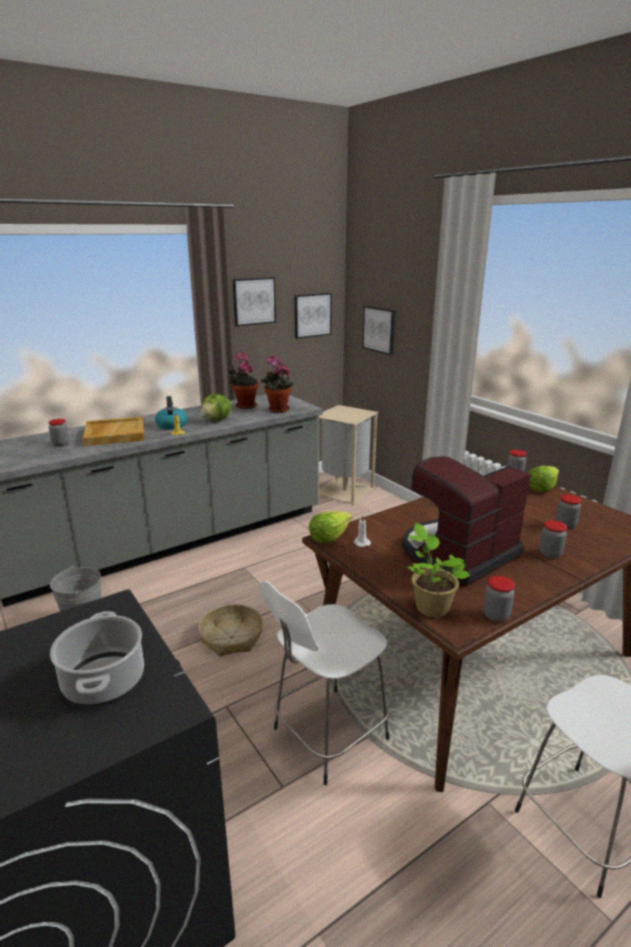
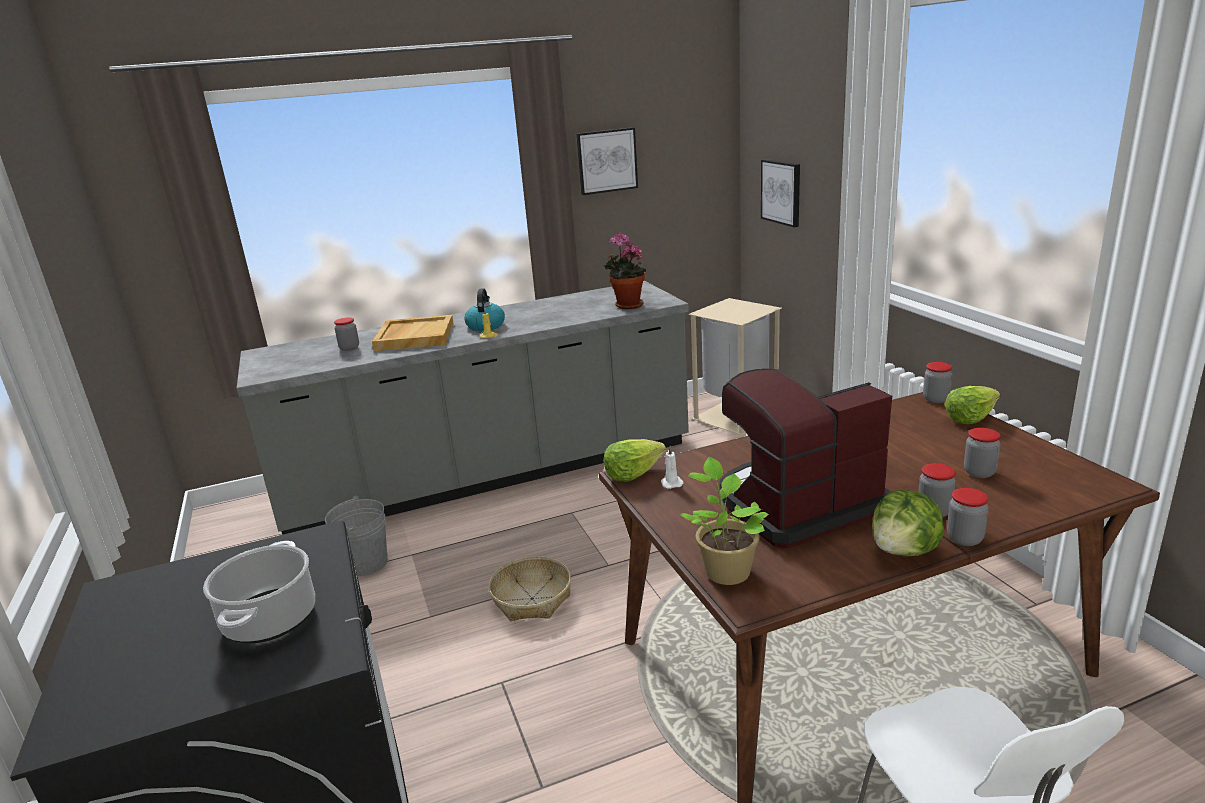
camera: 15 degrees right, 0 degrees up
lettuce [201,394,231,421] -> lettuce moved to [872,490,944,557]
potted plant [229,352,259,409] -> none
white stool [259,581,389,785] -> none
picture [294,293,332,339] -> none
jar [483,576,515,622] -> jar moved to [947,488,989,546]

